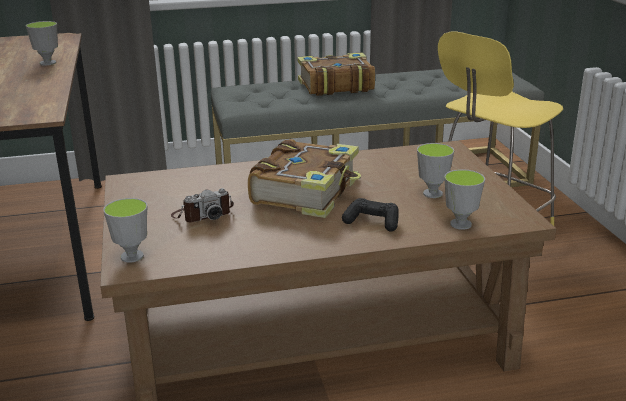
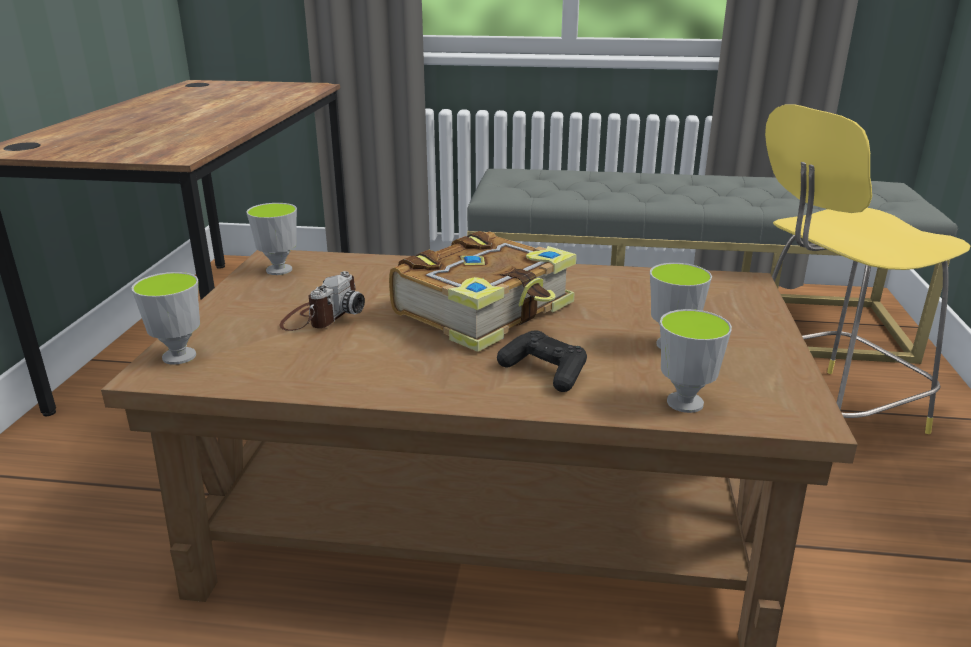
camera: 20 degrees right, 0 degrees up
cup [26,21,58,65] -> cup moved to [246,203,297,275]
camera [171,188,234,222] -> camera turned 60 degrees counterclockwise [279,271,365,331]
book [297,53,375,96] -> none

